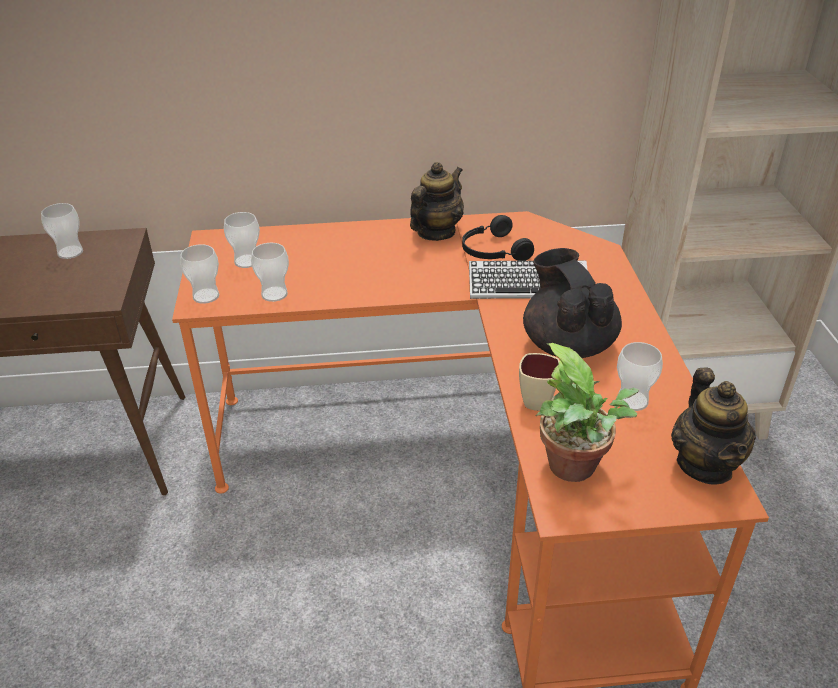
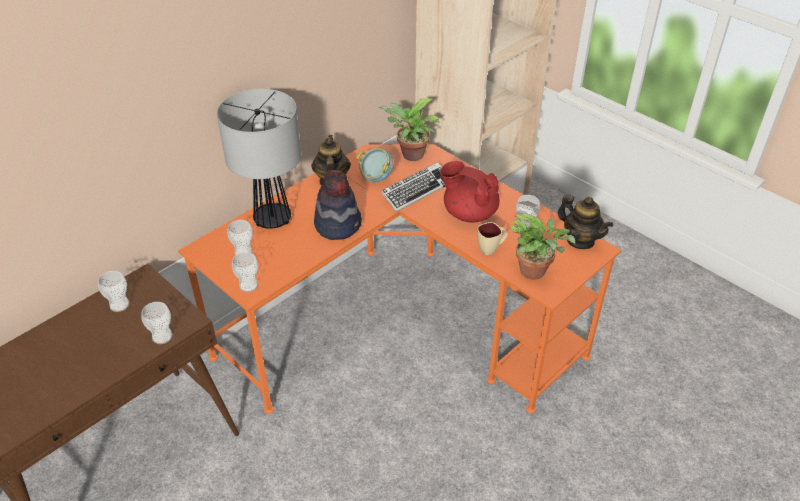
camera: 40 degrees left, 5 degrees up
cup [251,243,289,302] -> cup moved to [142,302,173,344]
black headphones [462,215,534,261] -> bowl [356,148,394,182]
black teapot [523,248,622,358] -> red teapot [440,161,499,222]
none -> table lamp [217,89,301,229]
none -> hat [314,170,362,240]
none -> potted plant [379,98,440,161]

